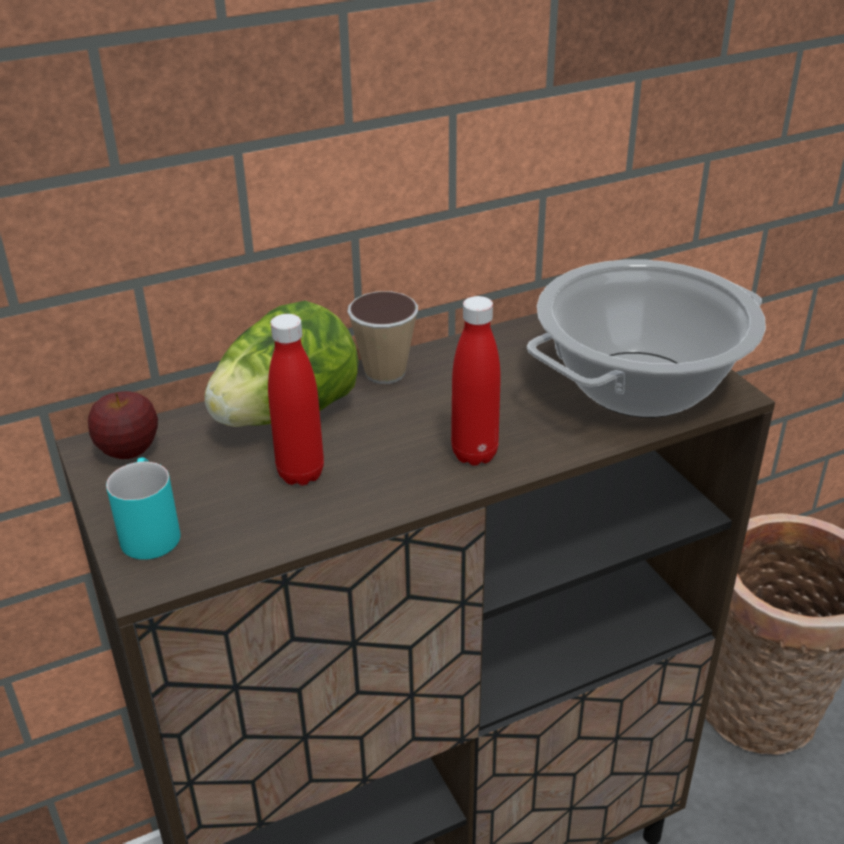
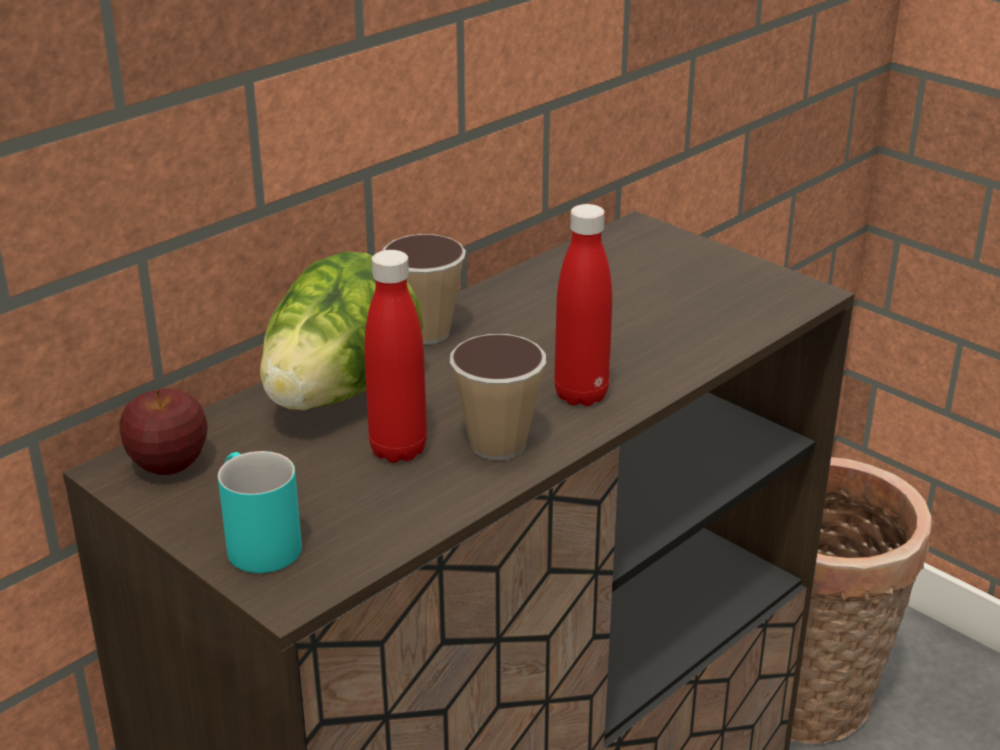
camera: 20 degrees left, 5 degrees down
cooking pot [527,259,766,418] -> none
none -> cup [450,334,546,460]

